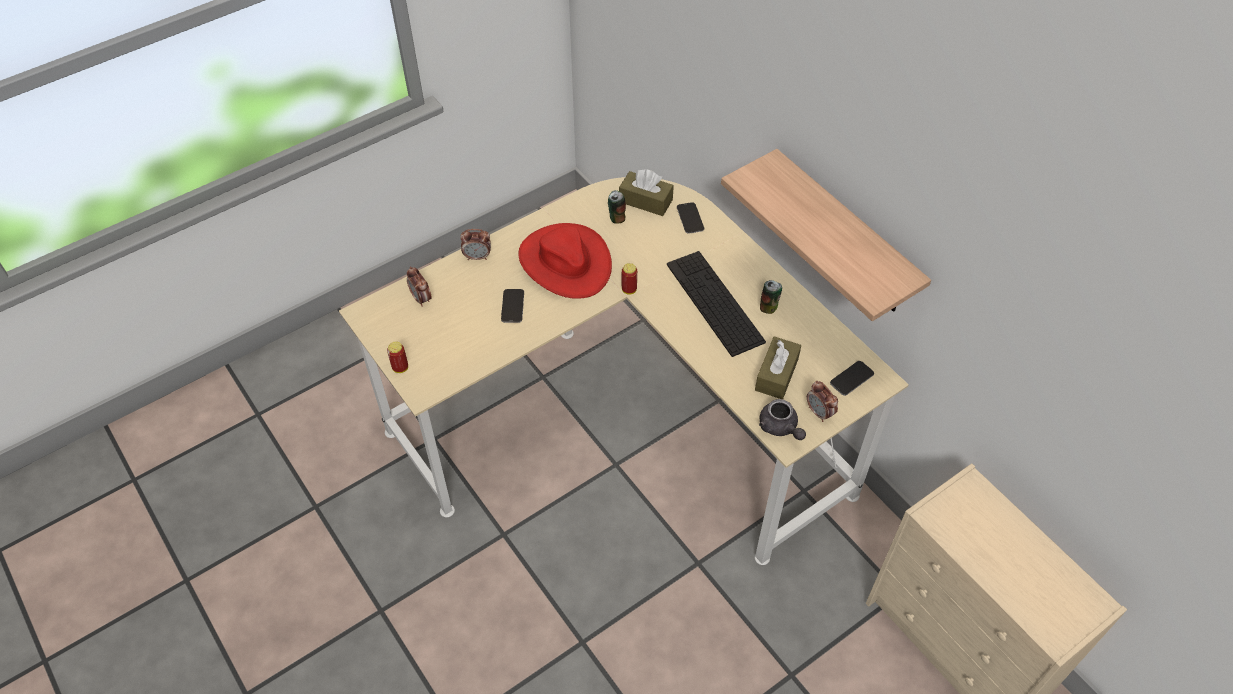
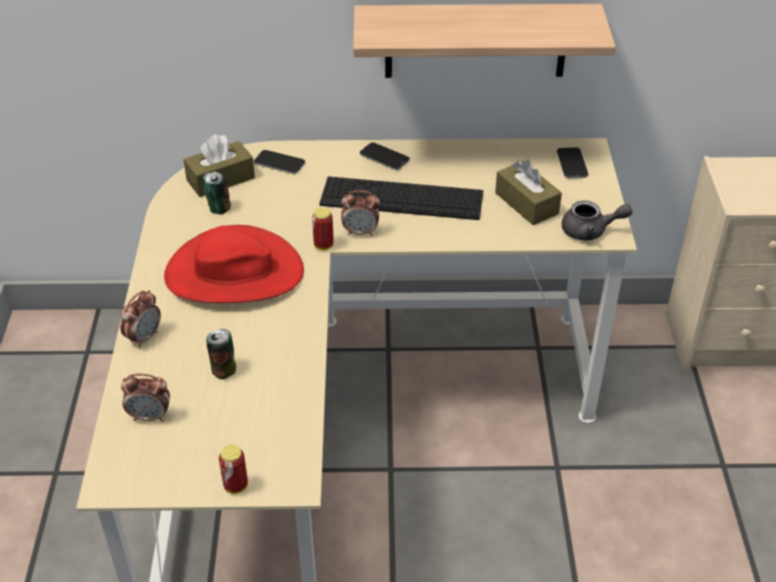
camera: 55 degrees left, 10 degrees down
phone [501,289,524,323] -> phone moved to [360,143,410,170]
can [760,280,782,314] -> can moved to [206,328,236,379]
alarm clock [807,381,838,422] -> alarm clock moved to [341,190,380,236]

